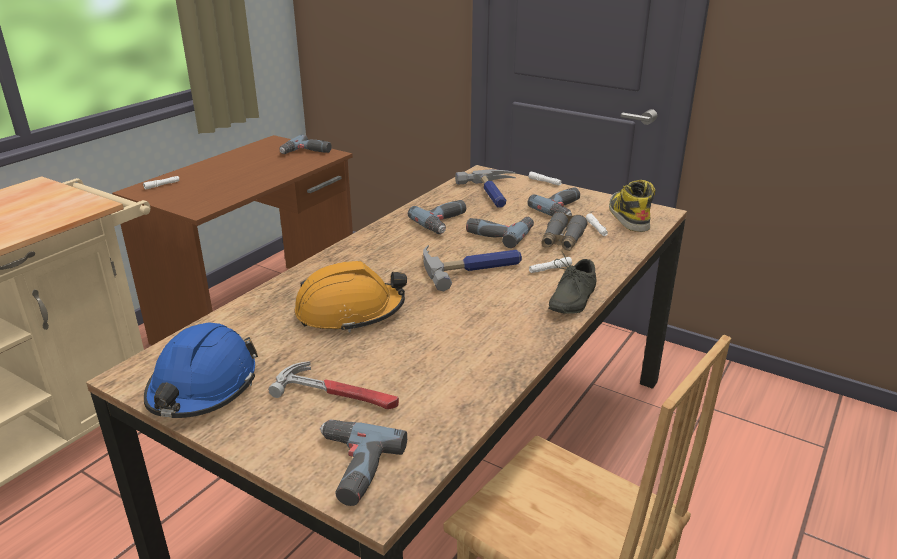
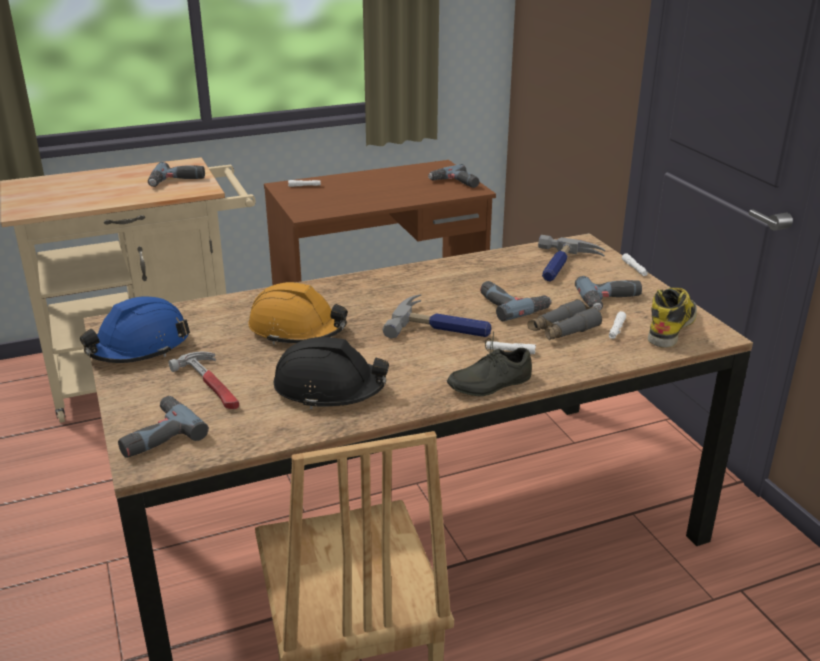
camera: 35 degrees right, 0 degrees up
power drill [408,200,466,234] -> power drill moved to [148,162,205,187]
none -> black hard hat [274,337,389,410]

